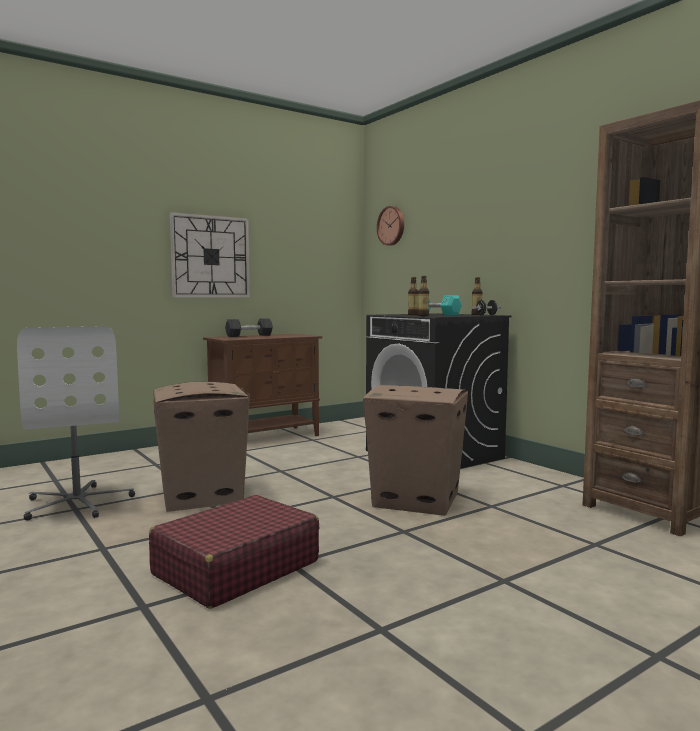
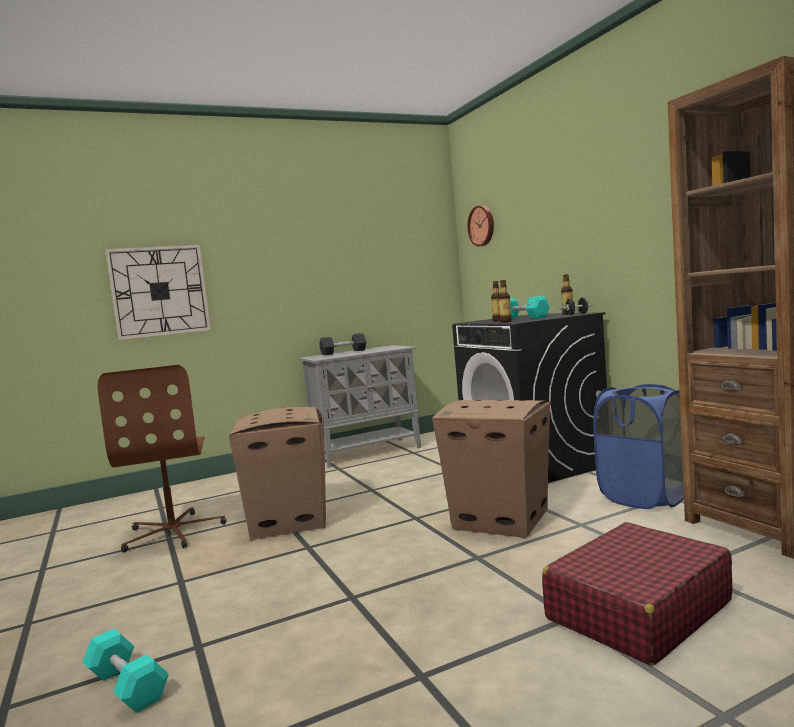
camera: 10 degrees right, 0 degrees up
white office chair [17,326,135,520] -> brown office chair [98,365,226,552]
red suitcase [149,495,319,609] -> red suitcase moved to [542,522,733,666]
wall clock [170,212,250,298] -> wall clock moved to [105,245,211,340]
brown cabinet [203,334,322,436] -> grey cabinet [298,345,421,468]
none -> turquoise dumbbell [83,629,169,713]
none -> blue laundry basket [593,384,684,509]

